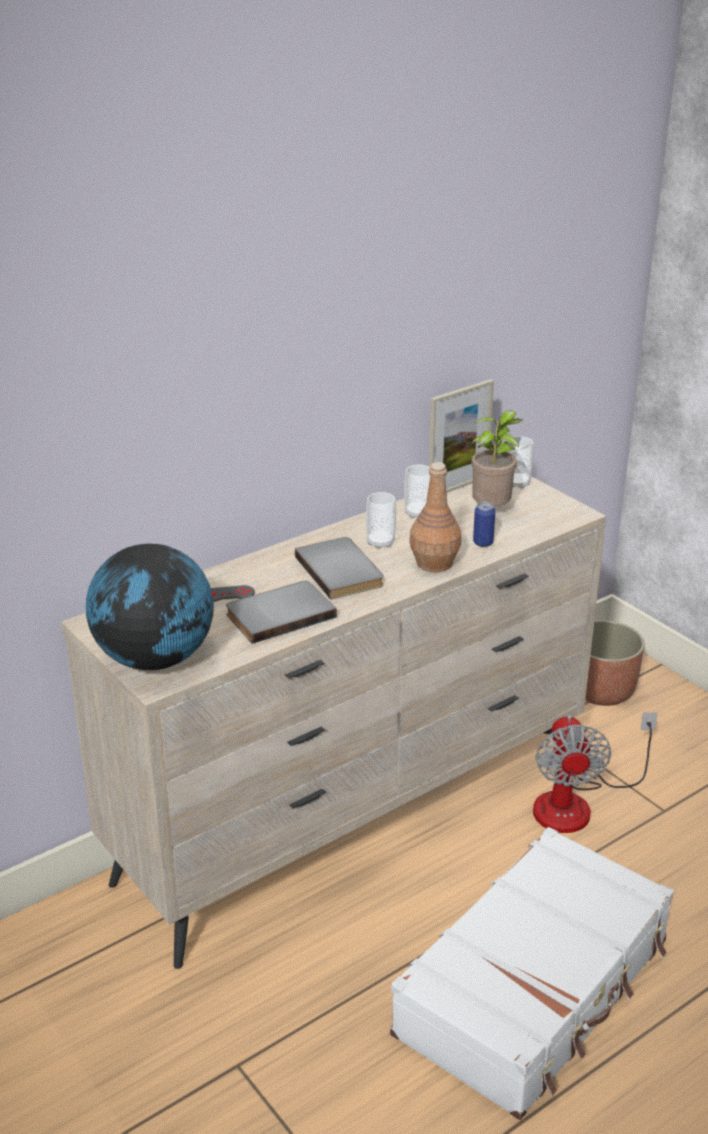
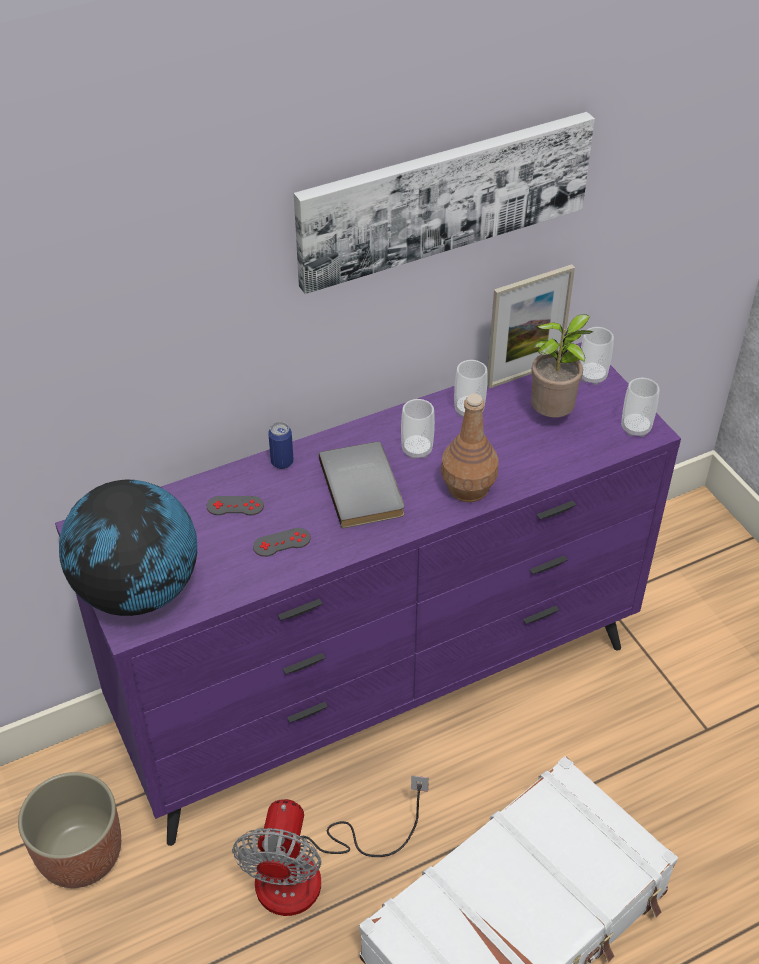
camera: 10 degrees right, 15 degrees up
beige dresser [61,476,606,969] -> purple dresser [55,342,681,846]
grey book [226,581,337,644] -> grey game controller [253,528,311,557]
can [473,502,495,547] -> can moved to [268,422,294,469]
fan [533,712,658,833] -> fan moved to [232,775,429,916]
planter [585,620,645,706] -> planter moved to [18,772,121,888]
none -> picture [294,112,595,294]
none -> cup [621,378,660,437]

